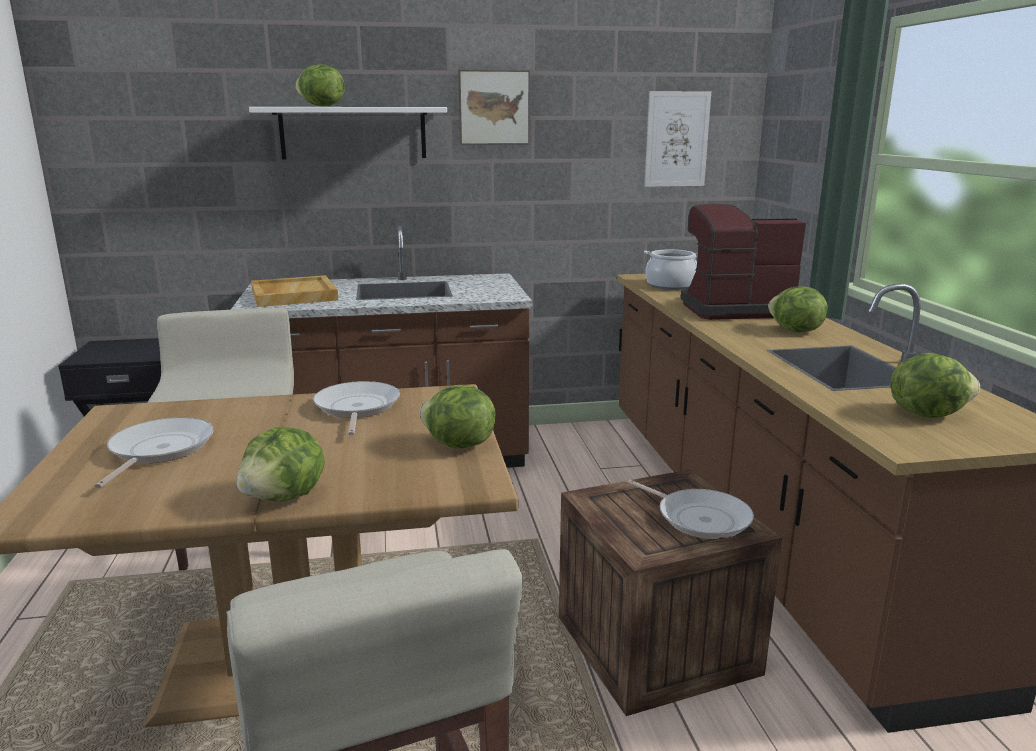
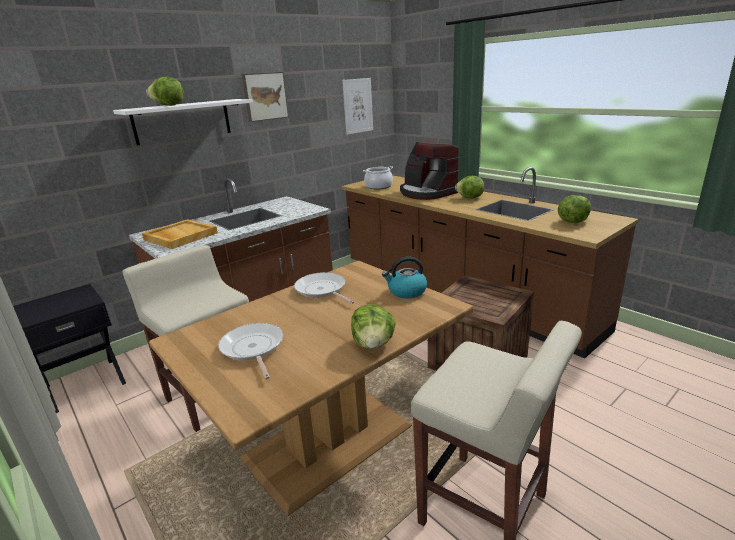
camera: 30 degrees left, 5 degrees up
lettuce [419,385,496,448] -> kettle [382,256,427,298]
frying pan [628,480,754,539] -> none
coffee machine [681,204,806,320] -> coffee machine turned 90 degrees counterclockwise [400,141,459,200]

